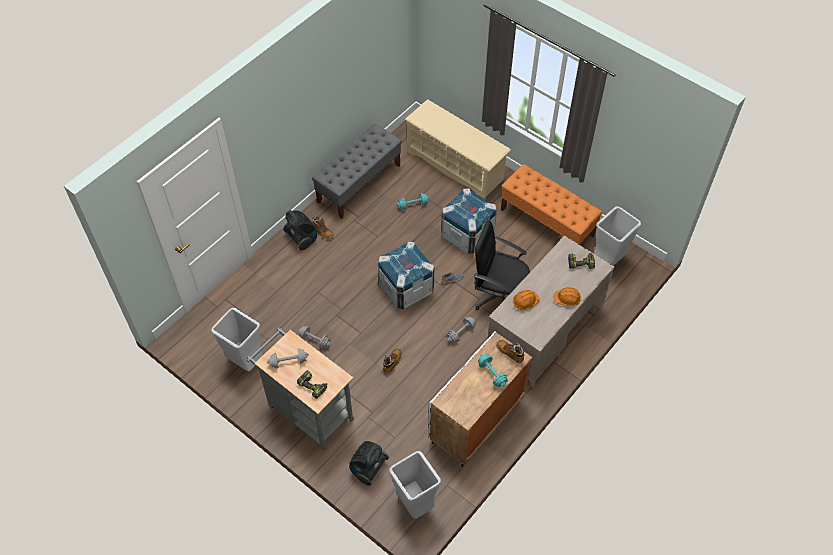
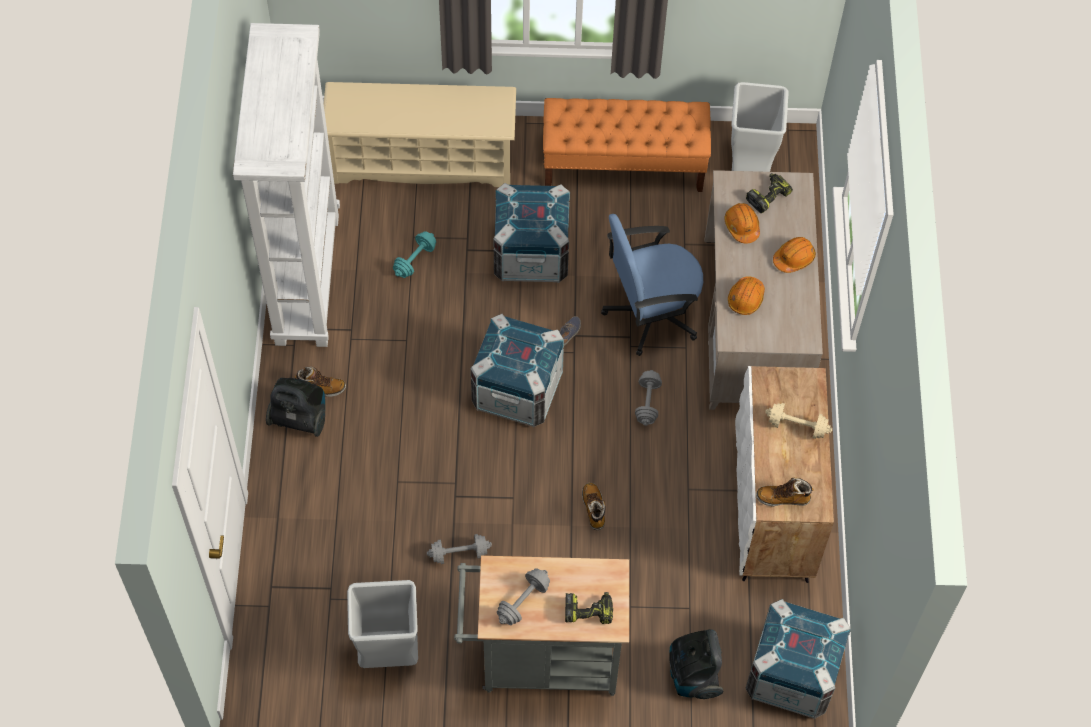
camera: 40 degrees left, 5 degrees up
grey bench [312,124,402,219] -> white bookcase [233,23,340,347]
grey trash can [389,451,441,519] -> crate [745,599,851,719]
black office chair [474,220,530,310] -> blue office chair [601,214,703,356]
turquoise dumbbell [478,354,508,387] -> beige dumbbell [765,403,832,439]
boot [496,340,525,363] -> boot moved to [756,478,814,506]
none -> orange hard hat [725,203,760,243]

